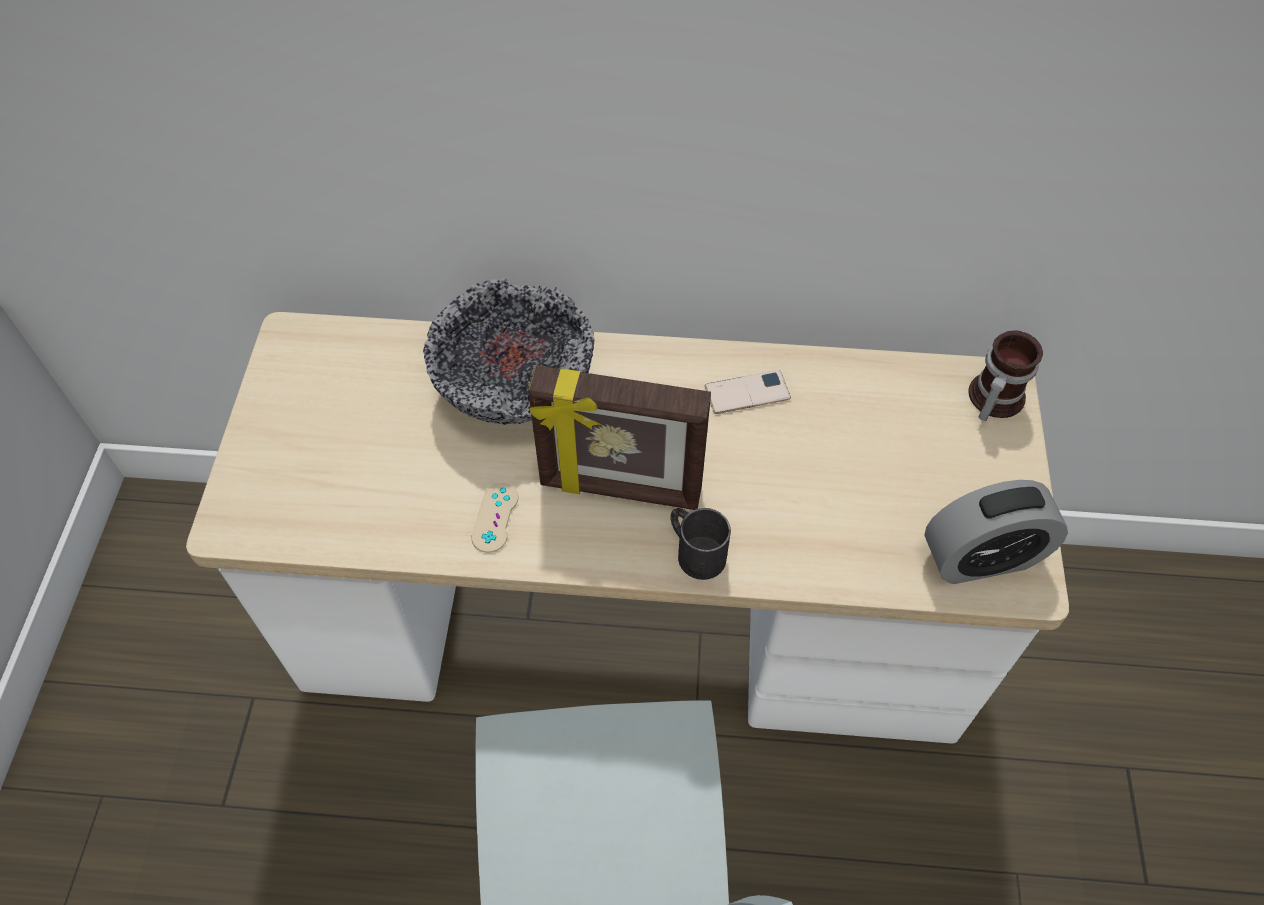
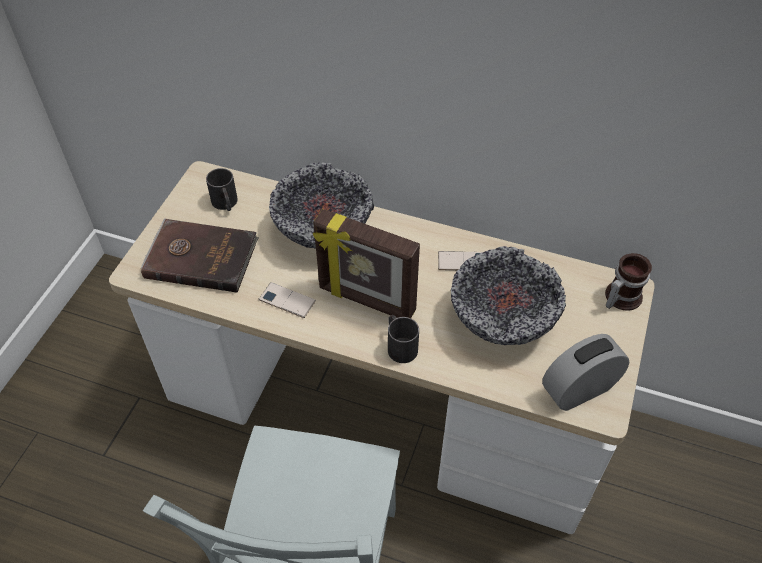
camera: 15 degrees right, 5 degrees down
beige game controller [471,483,518,553] -> phone [259,282,316,318]
alarm clock [924,480,1068,584] -> alarm clock turned 150 degrees clockwise [542,334,630,411]
none -> brown book [141,218,259,293]
none -> black mug [206,168,238,211]
none -> bowl [451,246,566,345]

